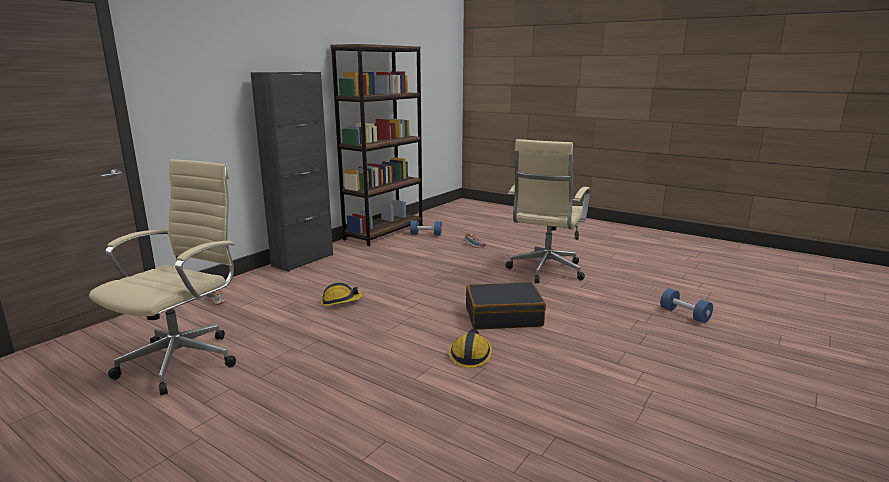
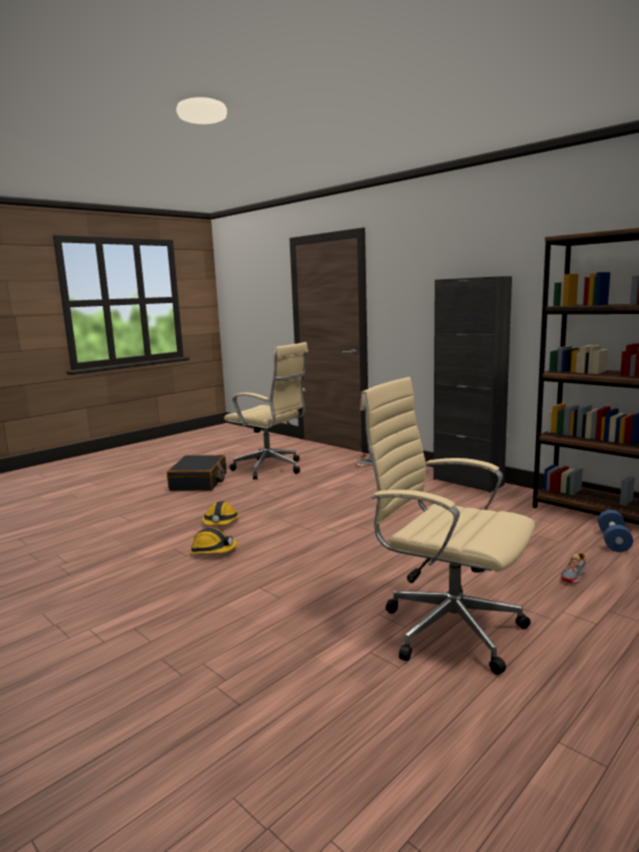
camera: 100 degrees right, 5 degrees down
hard hat [321,282,363,306] -> hard hat moved to [202,501,240,525]
black suitcase [466,282,546,330] -> black suitcase moved to [167,455,226,491]
blue dumbbell [660,288,713,323] -> none

